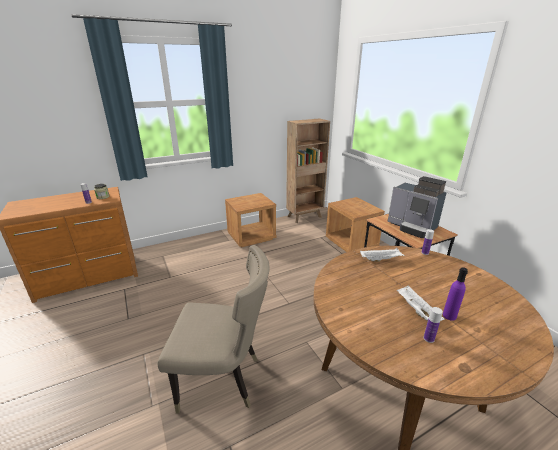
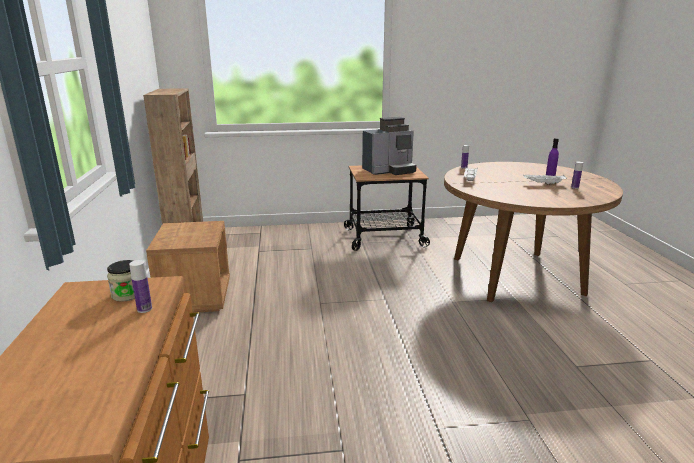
camera: 70 degrees left, 5 degrees down
beige chair [158,245,270,414] -> none
brown nightstand [326,197,385,252] -> none

